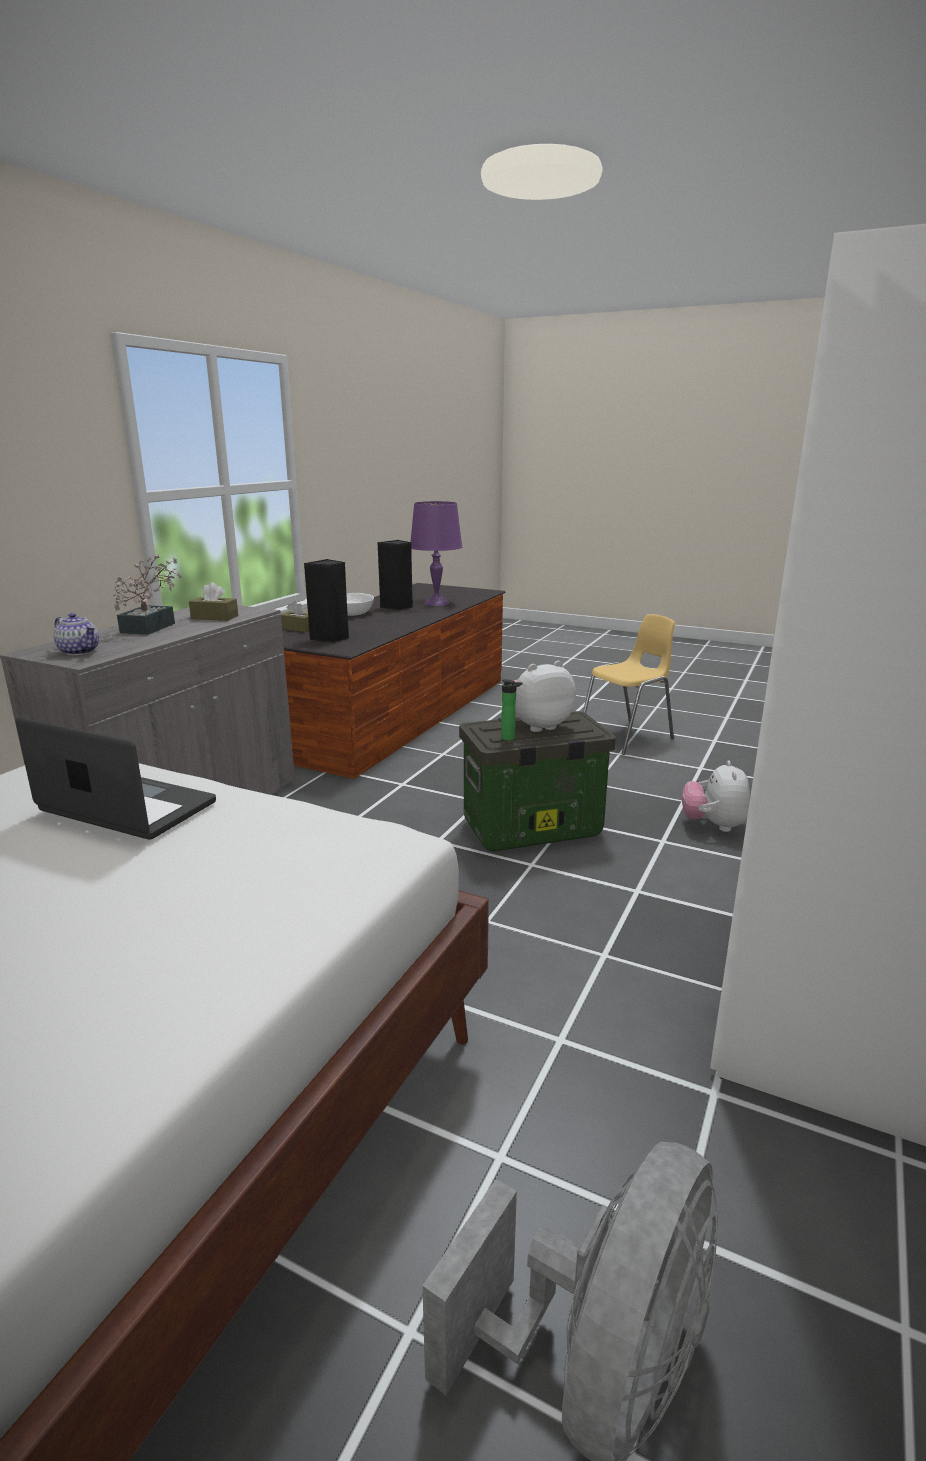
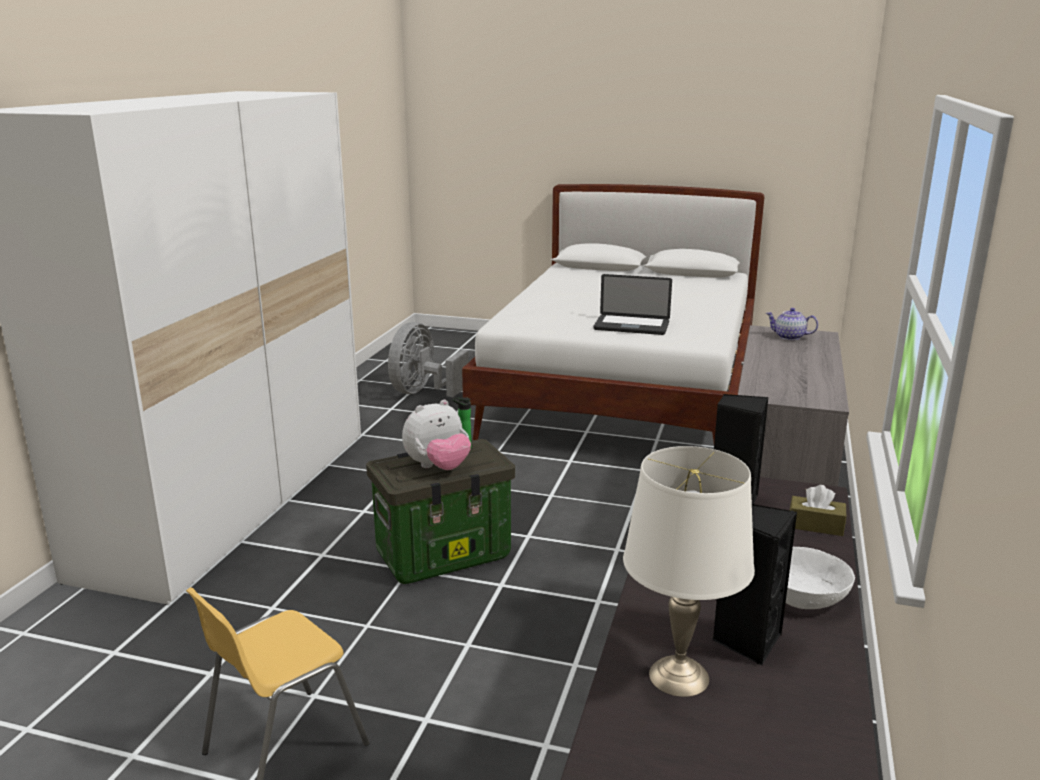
camera: 170 degrees right, 0 degrees up
potted plant [112,555,182,635] -> none
brown tissue box [189,582,238,621] -> none
purple table lamp [411,501,462,606] -> white table lamp [623,446,755,697]
plush toy [681,760,750,832] -> none

